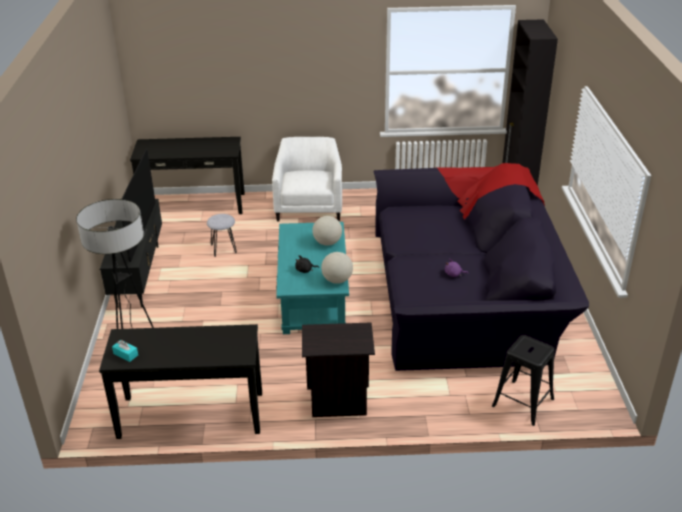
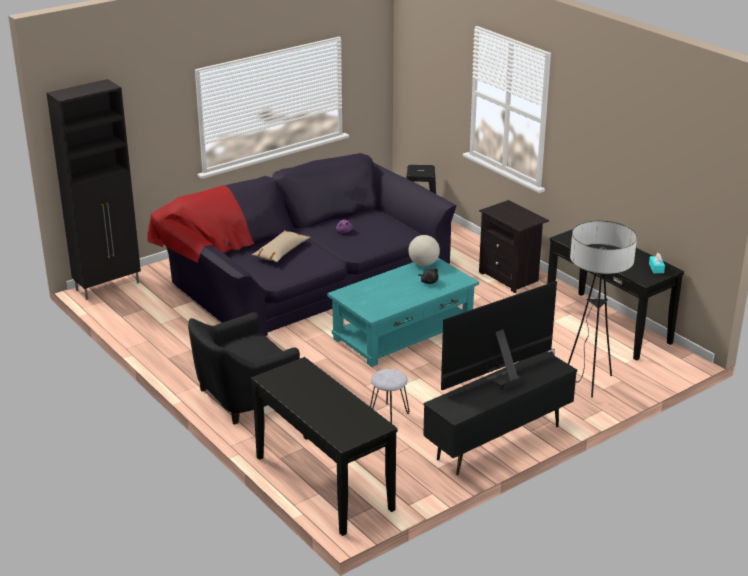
camera: 125 degrees left, 5 degrees down
white armchair [272,137,342,222] -> black armchair [188,312,300,425]
globe [312,216,342,246] -> none
none -> beige pillow [252,230,310,262]

